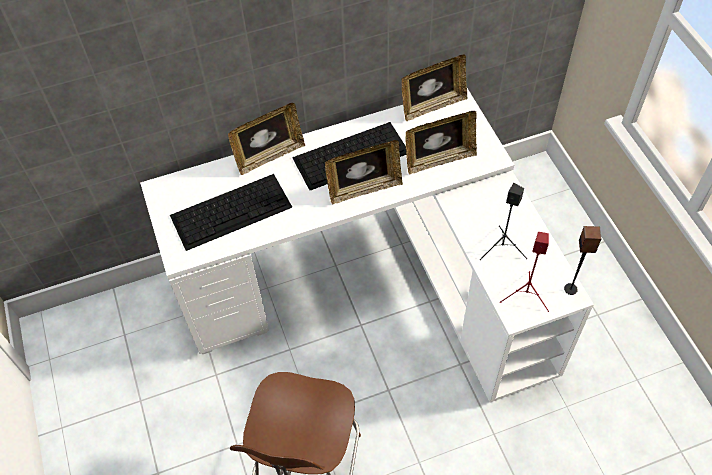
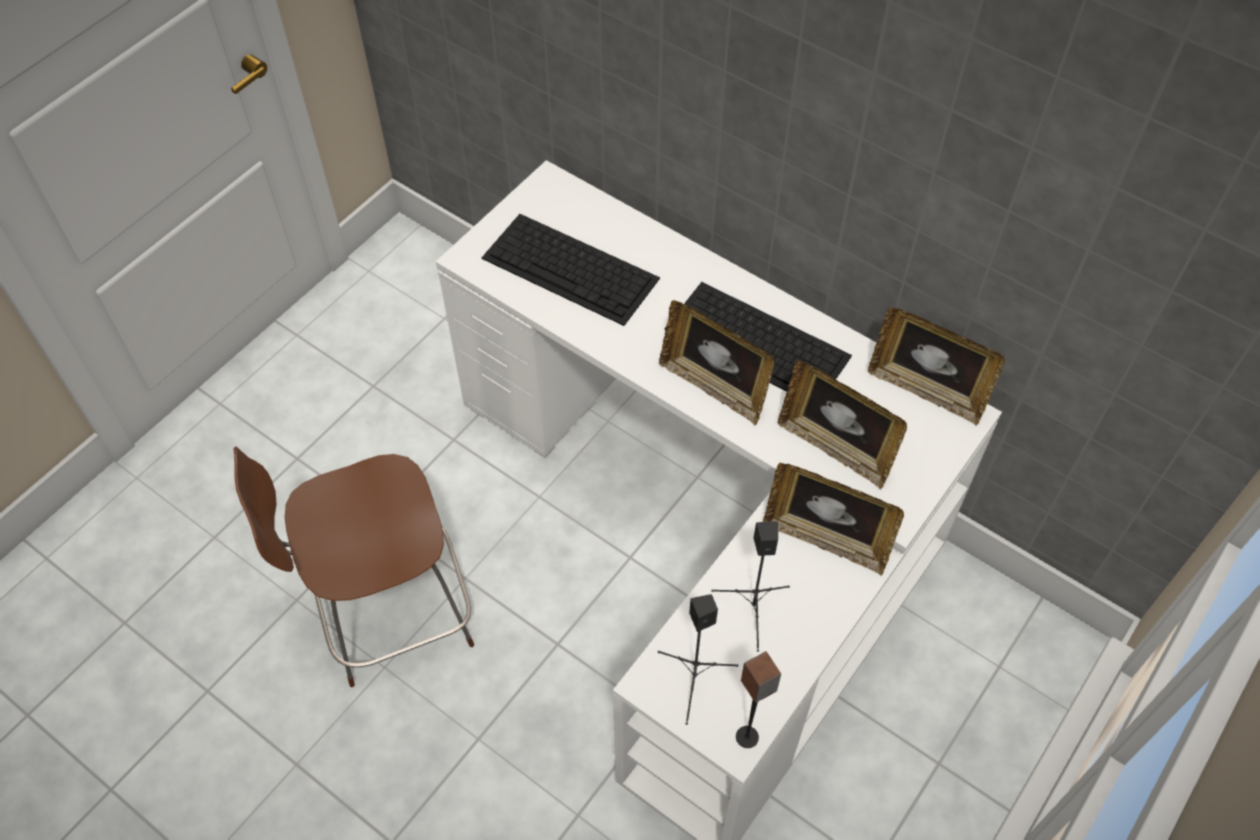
camera: 55 degrees right, 0 degrees up
picture frame [228,103,305,175] -> picture frame moved to [763,463,904,576]
red speaker [500,232,549,312] -> black speaker [658,594,738,725]

